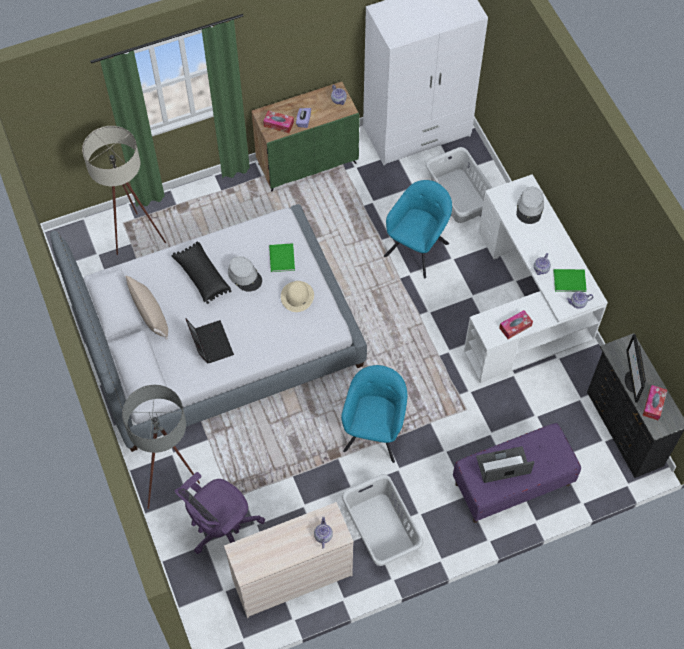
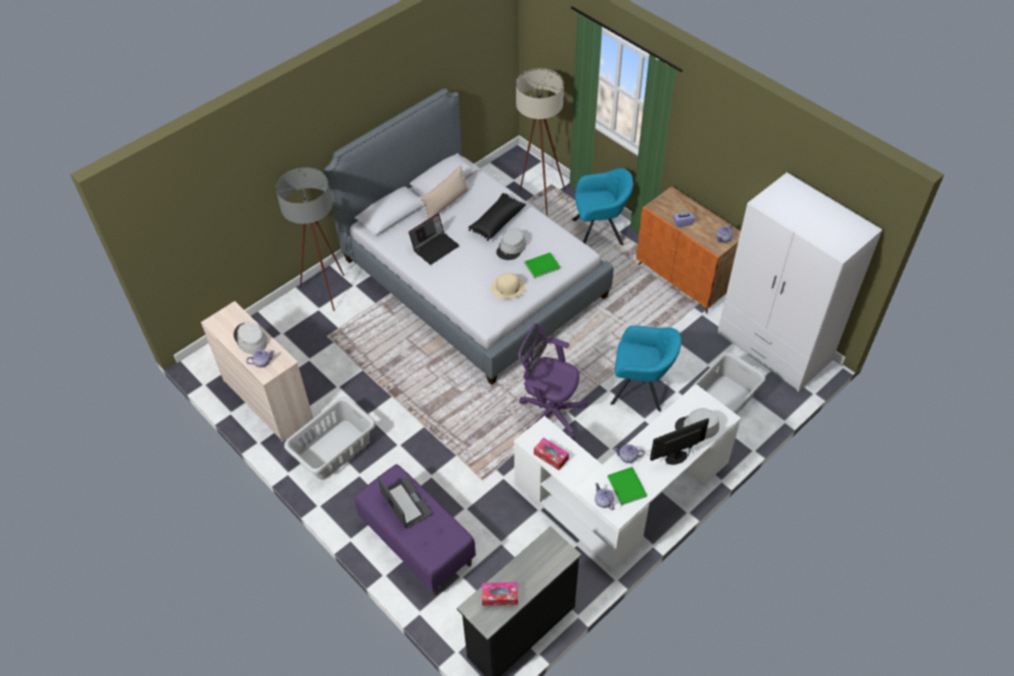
camera: 70 degrees right, 10 degrees down
purple office chair [175,472,265,554] -> purple office chair moved to [518,323,587,440]
green cabinet [252,82,360,191] -> orange cabinet [636,186,741,313]
tissue box [263,110,294,133] -> none
turquoise armchair [341,365,407,463] -> turquoise armchair moved to [572,168,633,245]
monitor [625,334,646,403] -> monitor moved to [650,418,709,465]
none -> grey hat [234,322,268,354]

